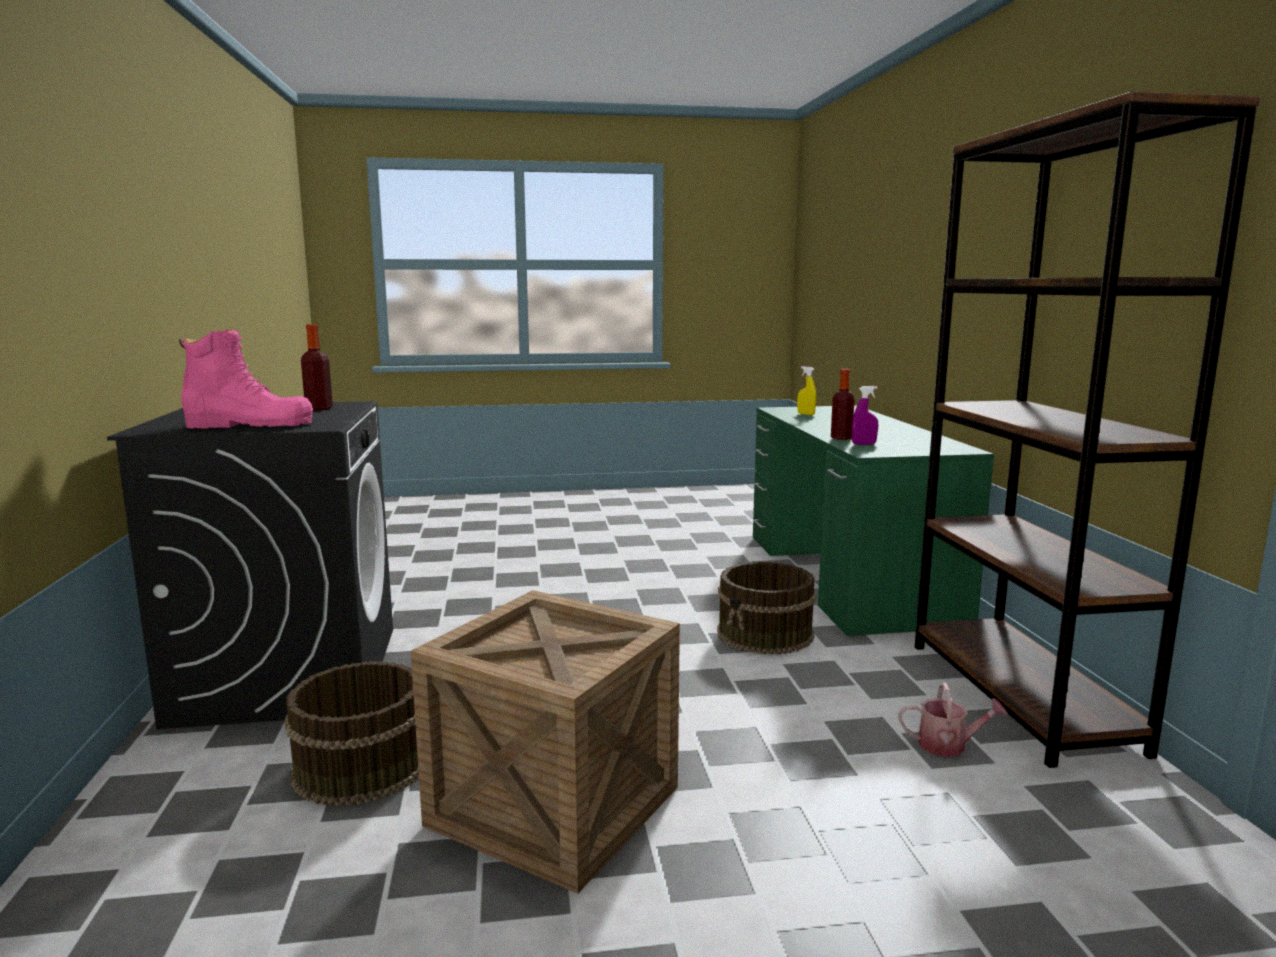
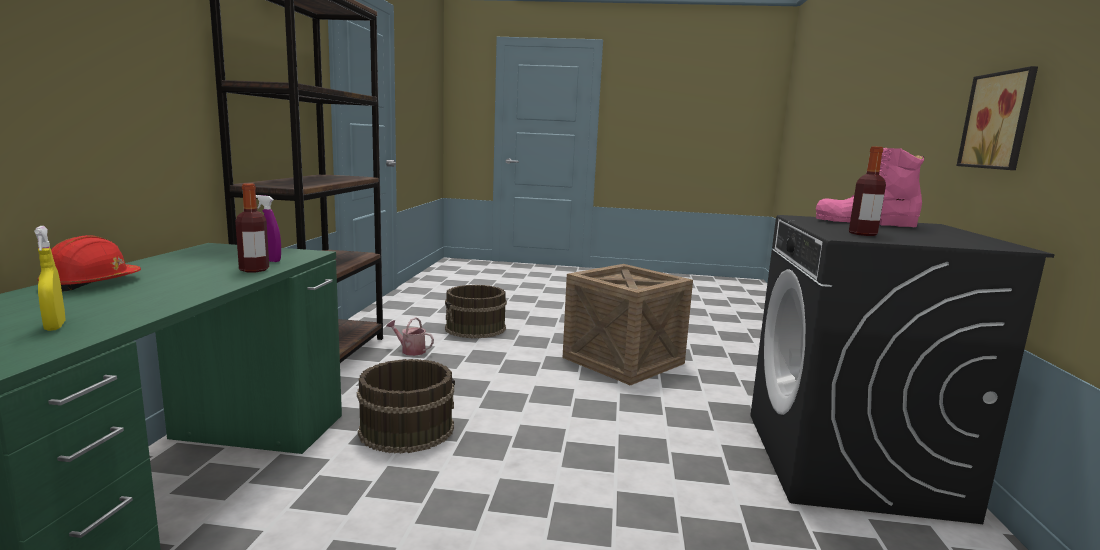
camera: 165 degrees left, 0 degrees up
brown bucket [285,661,419,806] -> brown bucket moved to [445,285,507,338]
none -> red hard hat [38,235,141,291]
none -> picture [956,66,1038,170]

